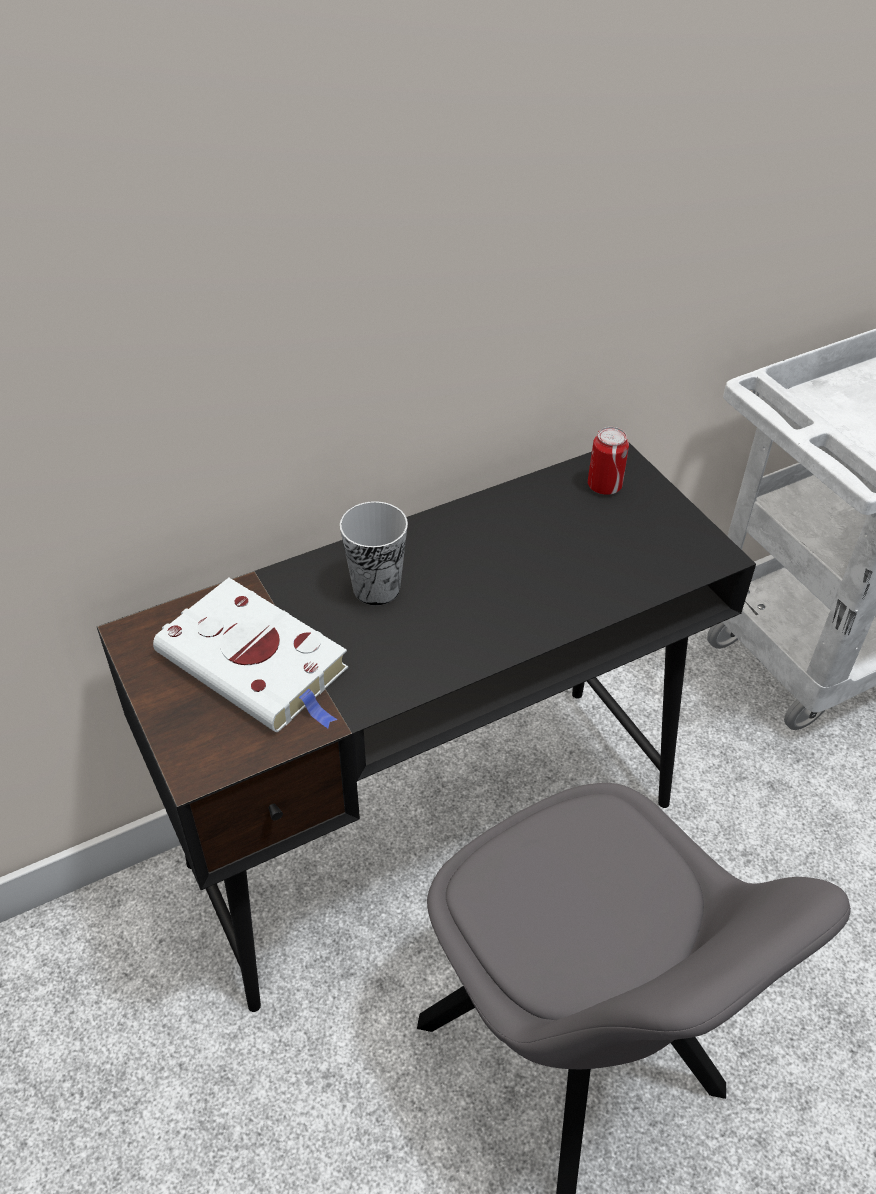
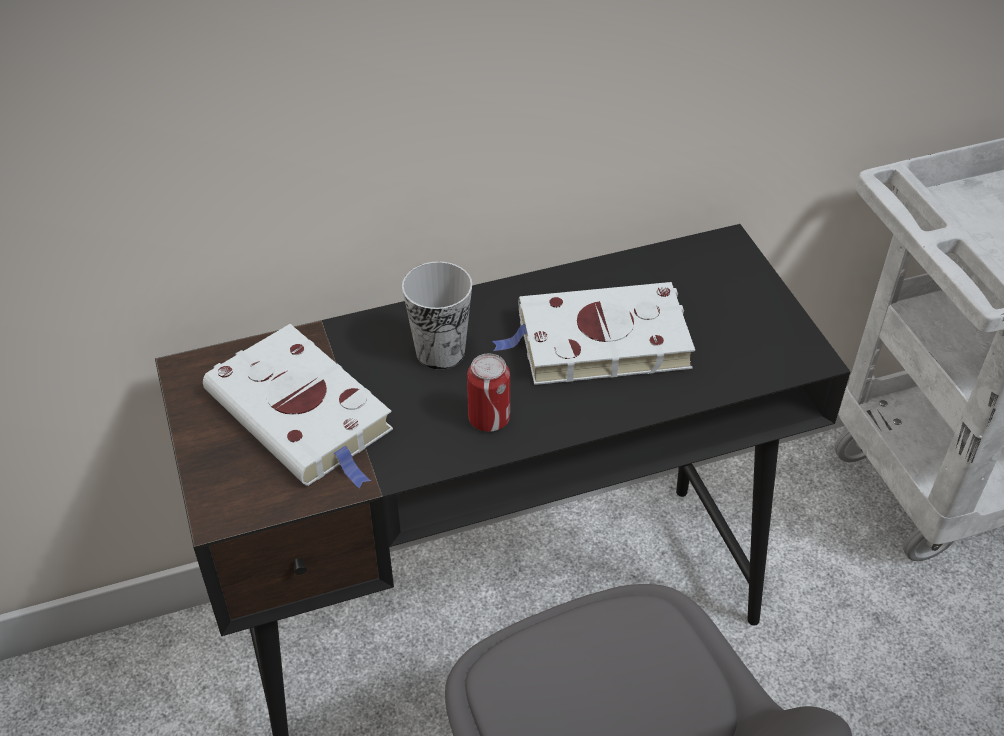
camera: 10 degrees right, 0 degrees up
can [588,427,629,495] -> can moved to [467,353,510,432]
none -> white book [492,282,695,385]

